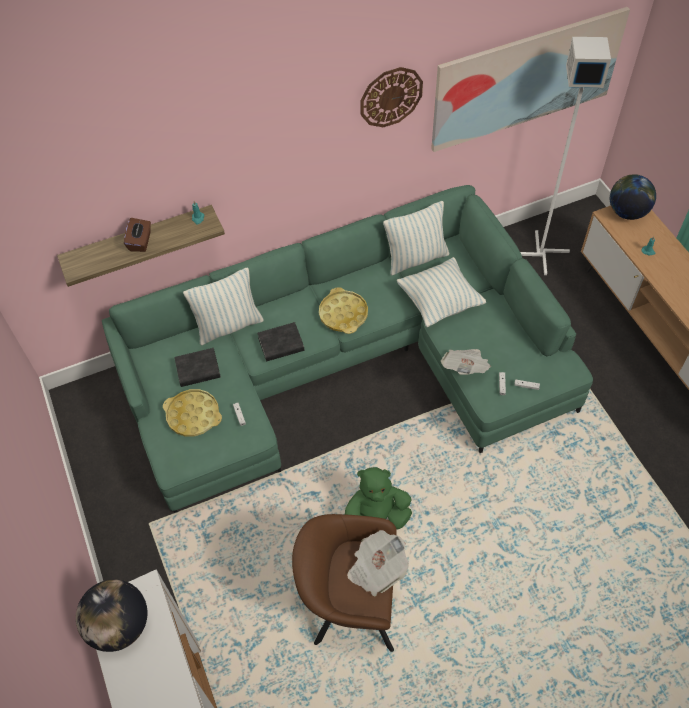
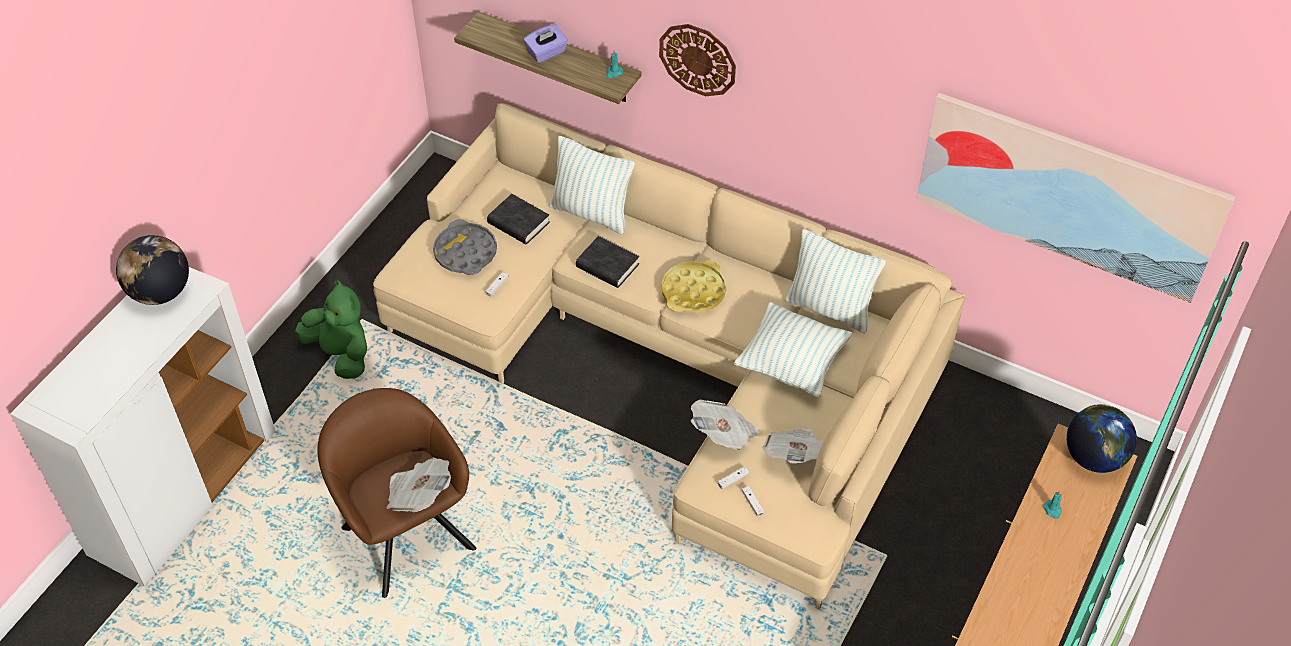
camera: 50 degrees right, 5 degrees down
green sofa [102,185,593,513] -> beige sofa [373,104,965,610]
brown tissue box [124,218,151,252] -> purple tissue box [523,24,568,63]
yellow tray [163,389,222,436] -> grey tray [433,219,497,275]
green plush toy [345,467,412,530] -> green plush toy moved to [295,280,367,379]
wall clock [360,67,423,127] -> wall clock moved to [659,24,736,96]
white floor lamp [520,37,611,275] -> none
none -> newspaper [762,428,824,463]

